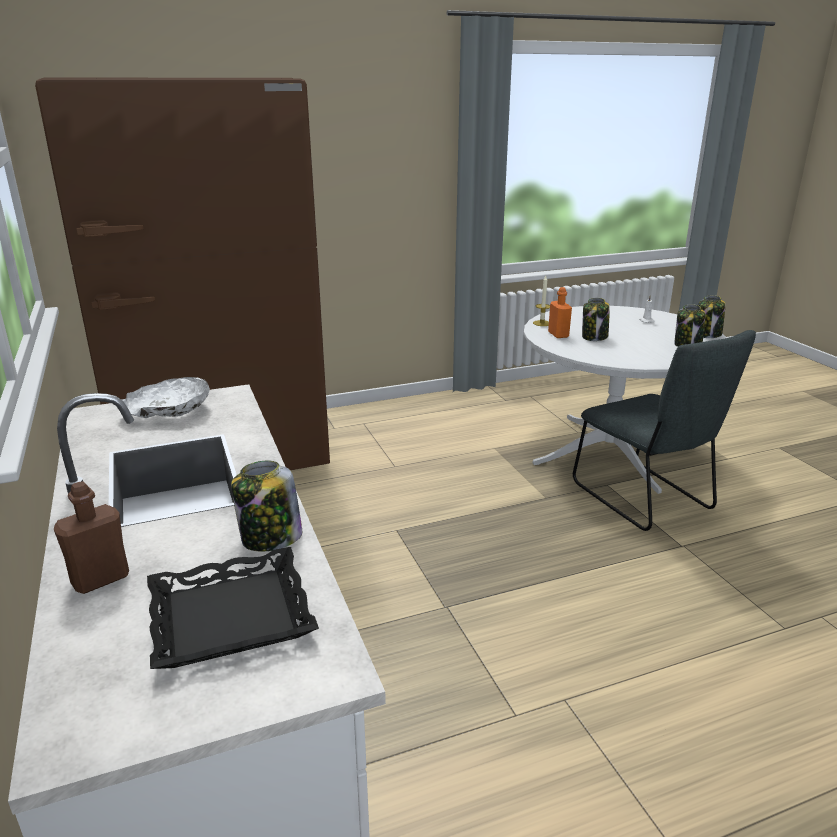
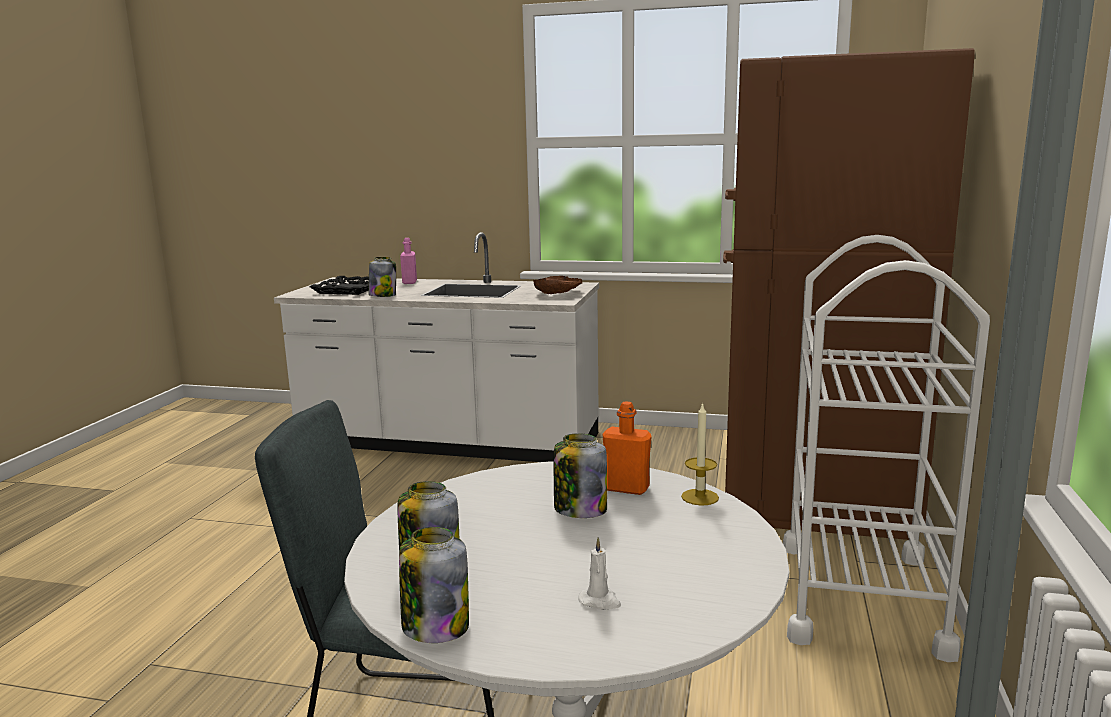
camera: 125 degrees right, 10 degrees down
brown bottle [54,481,129,594] -> pink bottle [400,238,417,284]
white bowl [121,377,210,418] -> brown bowl [533,276,582,294]
none -> white cart [783,235,990,662]

